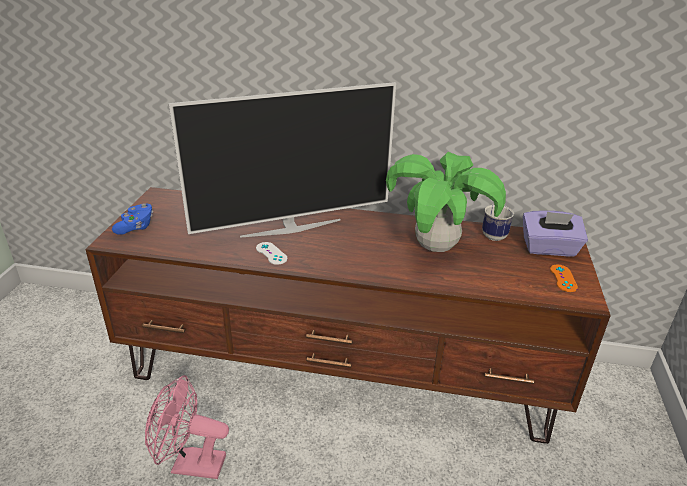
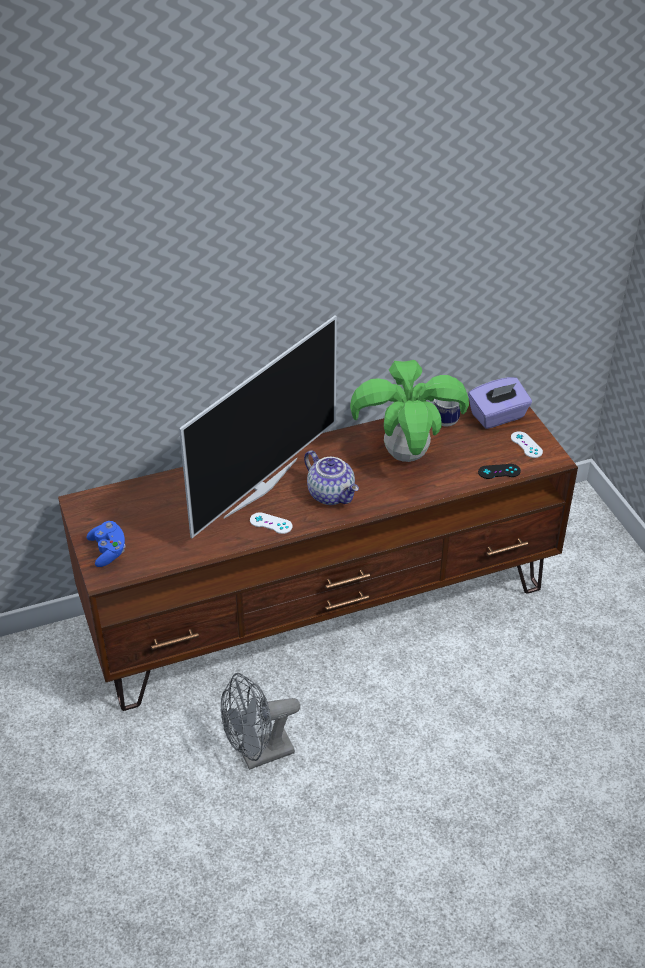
camera: 30 degrees left, 10 degrees up
pink fan [145,375,229,479] -> grey fan [221,673,300,770]
orange game controller [550,264,578,292] -> white game controller [511,432,543,458]
none -> teapot [304,450,359,505]
none -> black game controller [478,464,521,479]

